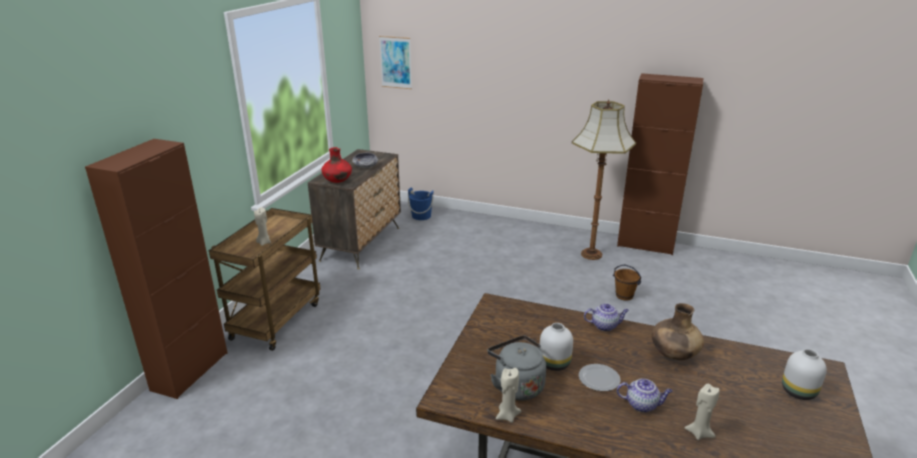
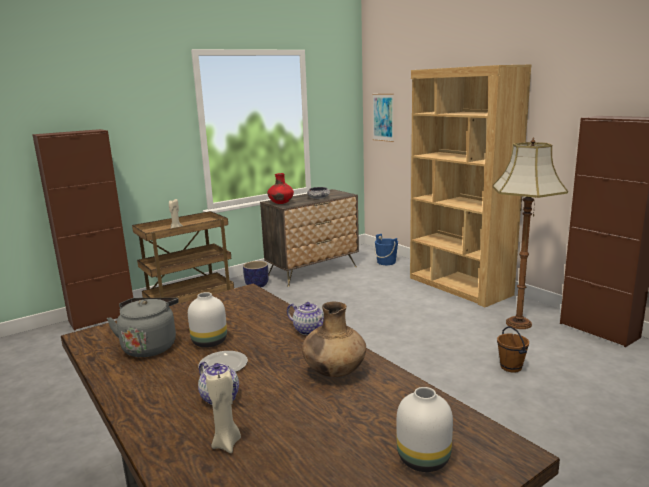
camera: 35 degrees right, 10 degrees down
beige candle [496,368,521,423] -> none
none -> planter [243,261,269,287]
none -> brown bookcase [410,65,531,307]

